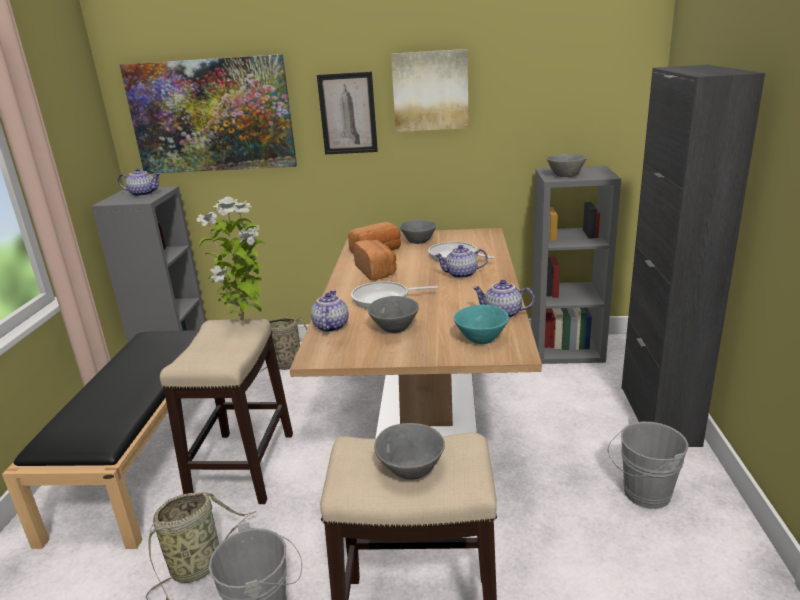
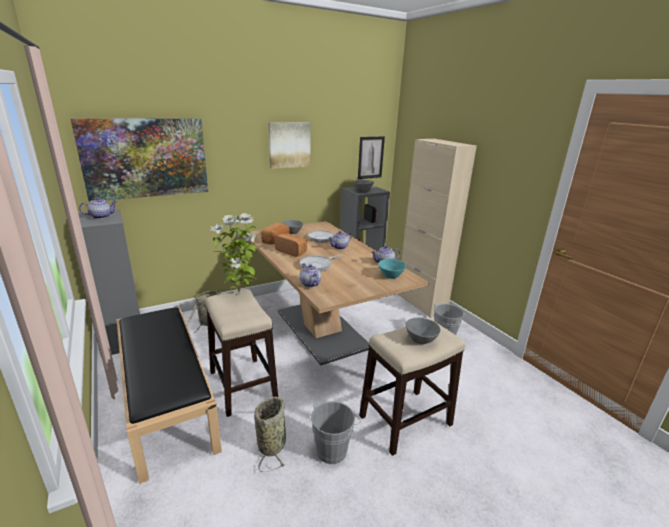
camera: 35 degrees left, 0 degrees up
picture [317,72,378,154] -> picture moved to [358,136,385,179]
grey bowl [367,296,419,333] -> none
black cabinet [621,65,765,447] -> beige cabinet [398,139,477,318]

